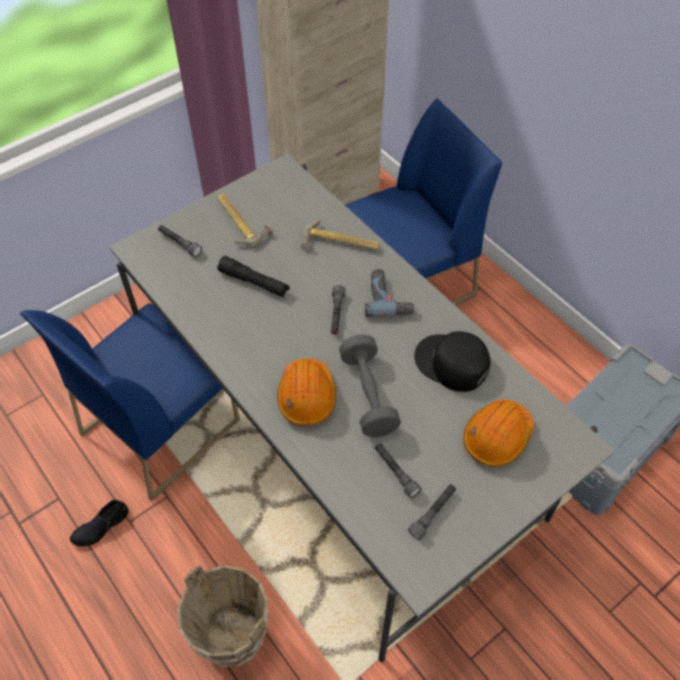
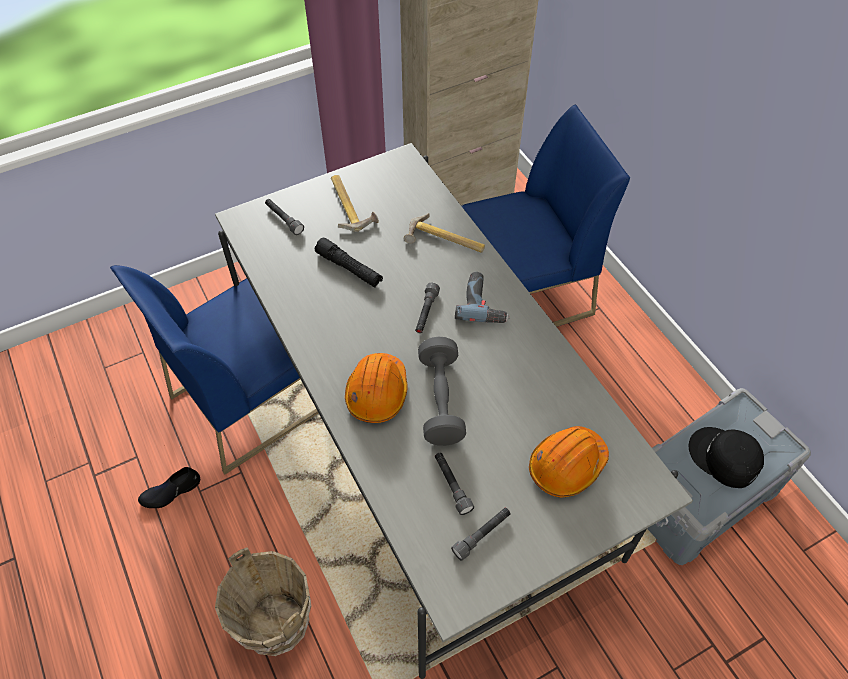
camera: 10 degrees right, 0 degrees up
black cap [414,331,490,392] -> black cap moved to [689,427,764,488]

